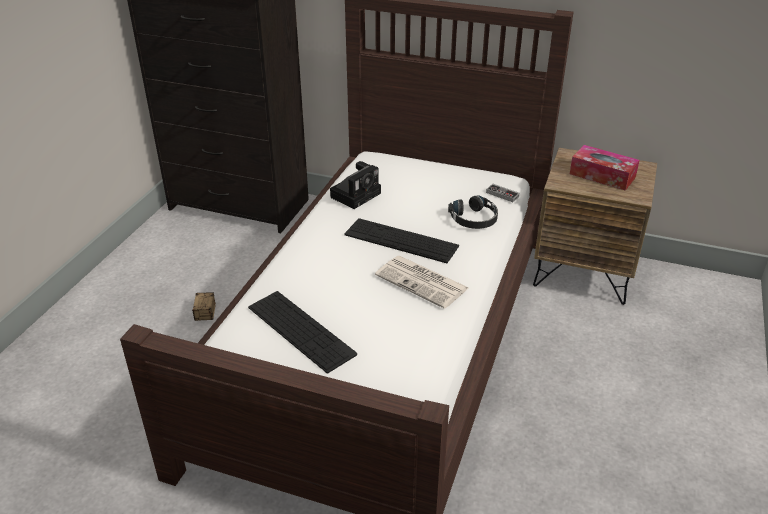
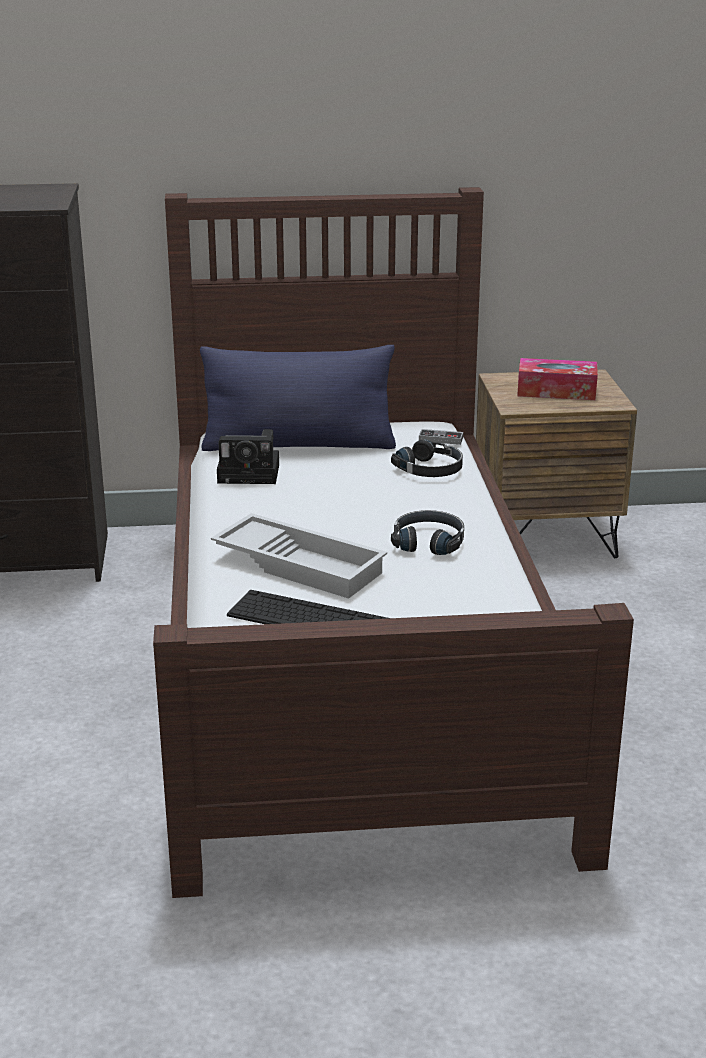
camera: 25 degrees left, 10 degrees down
storage box [192,292,216,321] -> none
camera [330,161,381,209] -> camera turned 75 degrees clockwise [217,429,279,484]
keyboard [344,218,459,263] -> none
newspaper [375,256,469,309] -> black headphones [391,510,464,555]
none -> blue pillow [200,345,396,451]
none -> white tray [211,513,387,598]

